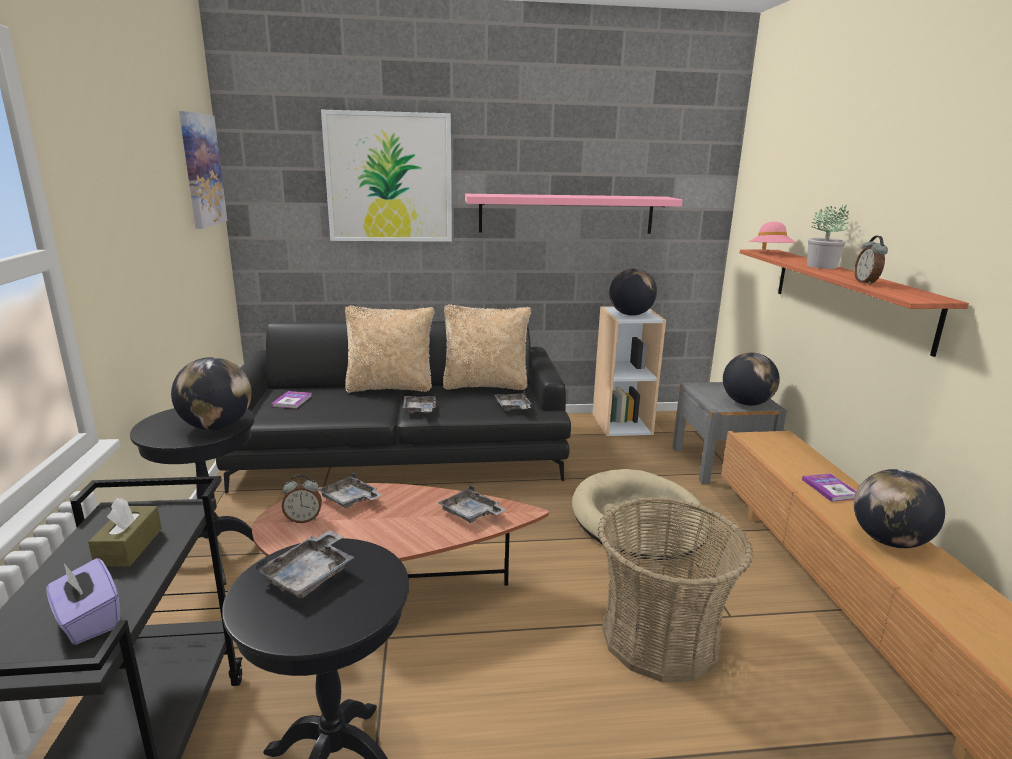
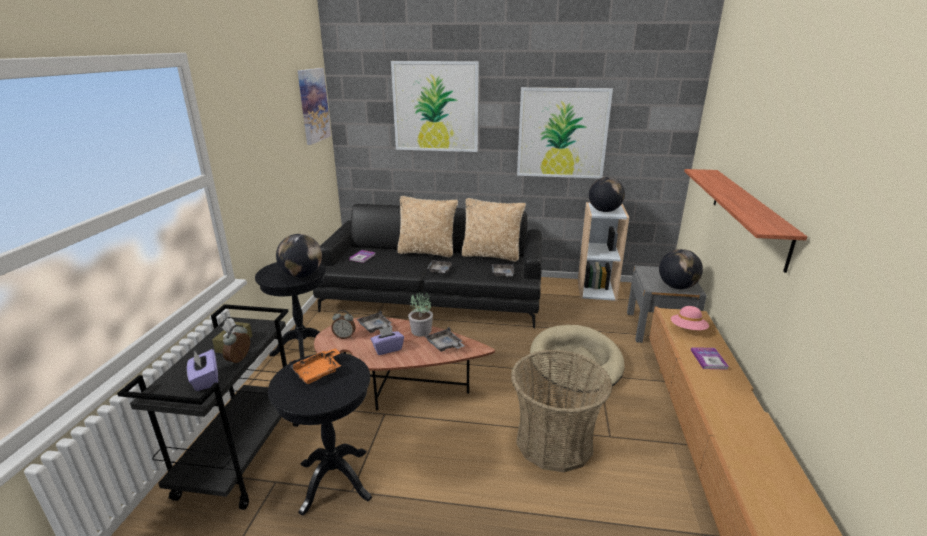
camera: 15 degrees right, 5 degrees up
grey tray [255,530,355,598] -> orange tray [289,348,341,384]
pink shelf [465,194,683,234] -> picture [517,87,613,179]
pink hat [750,222,796,250] -> pink hat moved to [671,306,709,330]
potted plant [807,205,849,269] -> potted plant moved to [408,290,433,336]
alarm clock [854,236,888,285] -> alarm clock moved to [223,325,250,365]
globe [854,469,945,548] -> none
none -> purple tissue box [371,326,404,355]

